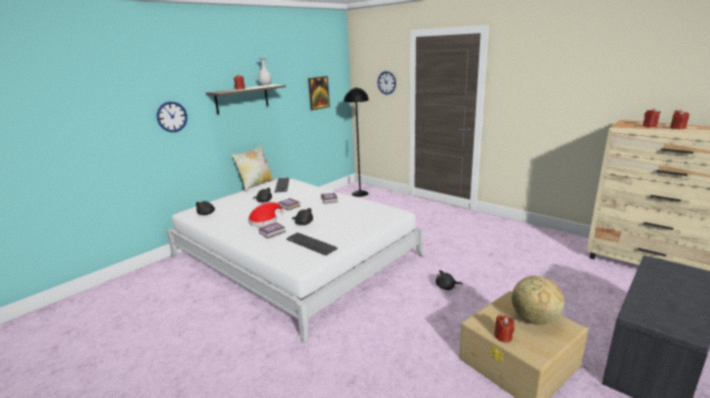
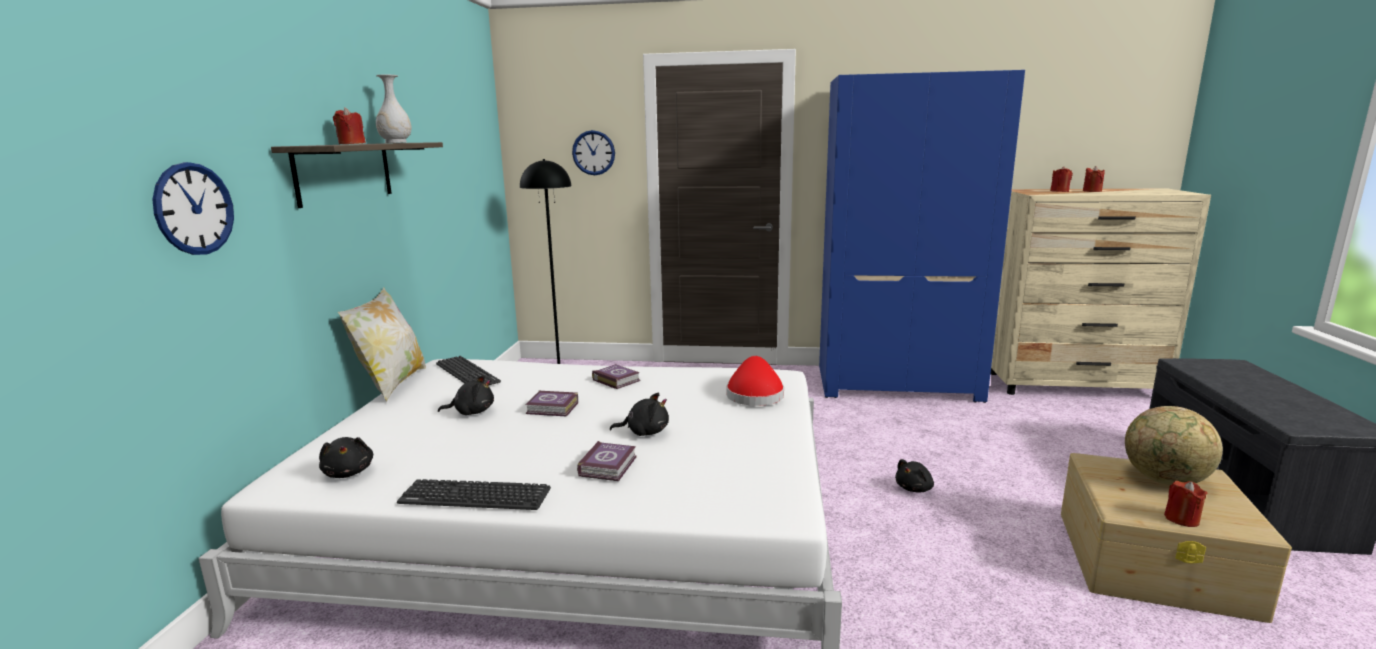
camera: 35 degrees left, 5 degrees down
red hat [248,202,284,226] -> red hat moved to [726,356,784,406]
keyboard [286,232,338,255] -> keyboard moved to [397,479,551,510]
picture [308,76,330,110] -> none
none -> blue wardrobe [819,70,1025,403]

